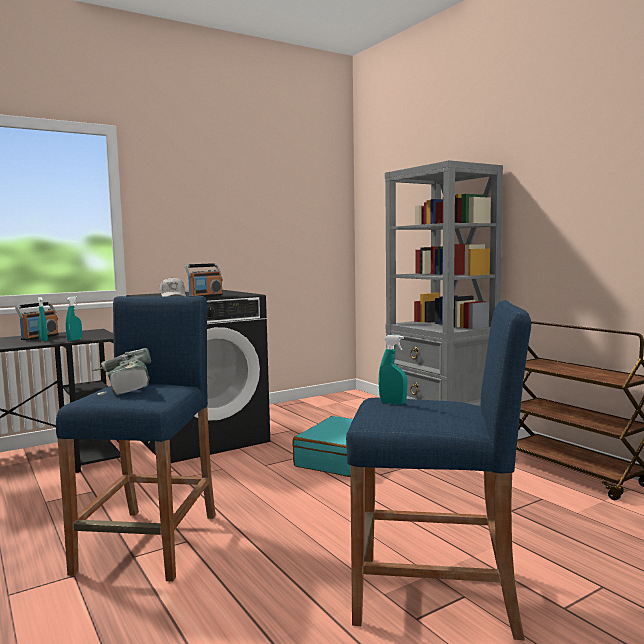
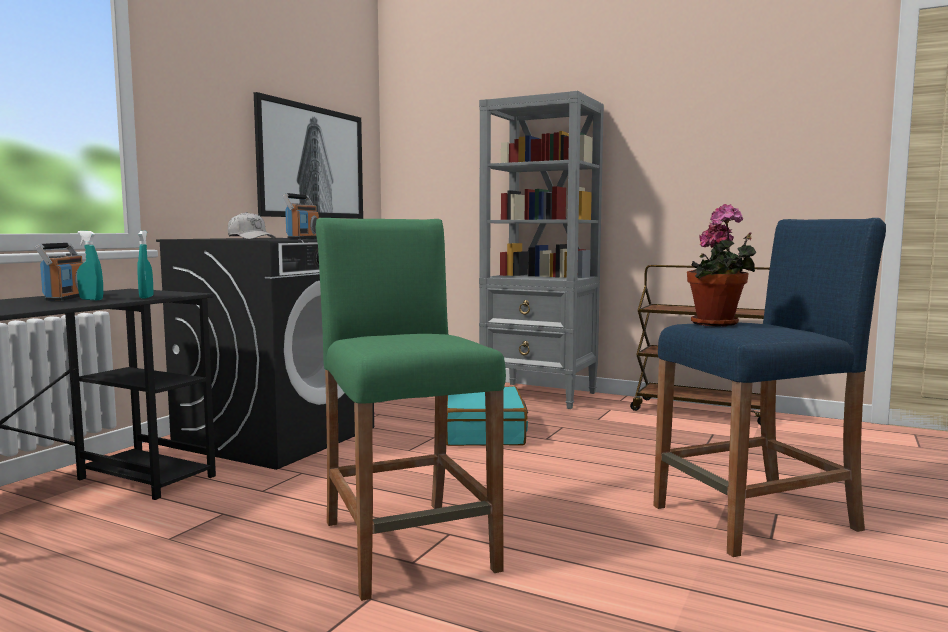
camera: 30 degrees left, 0 degrees up
blue stool [56,296,216,582] -> green stool [315,218,506,601]
power drill [92,348,151,396] -> none
turquoise spray bottle [378,335,407,405] -> potted plant [687,204,756,327]
none -> picture [254,92,363,219]

